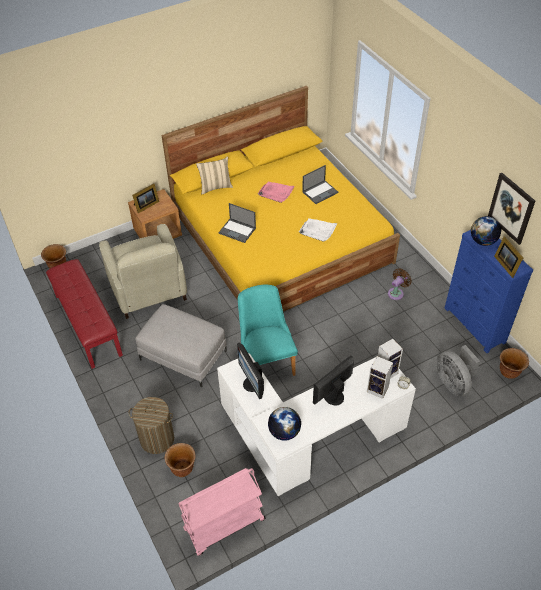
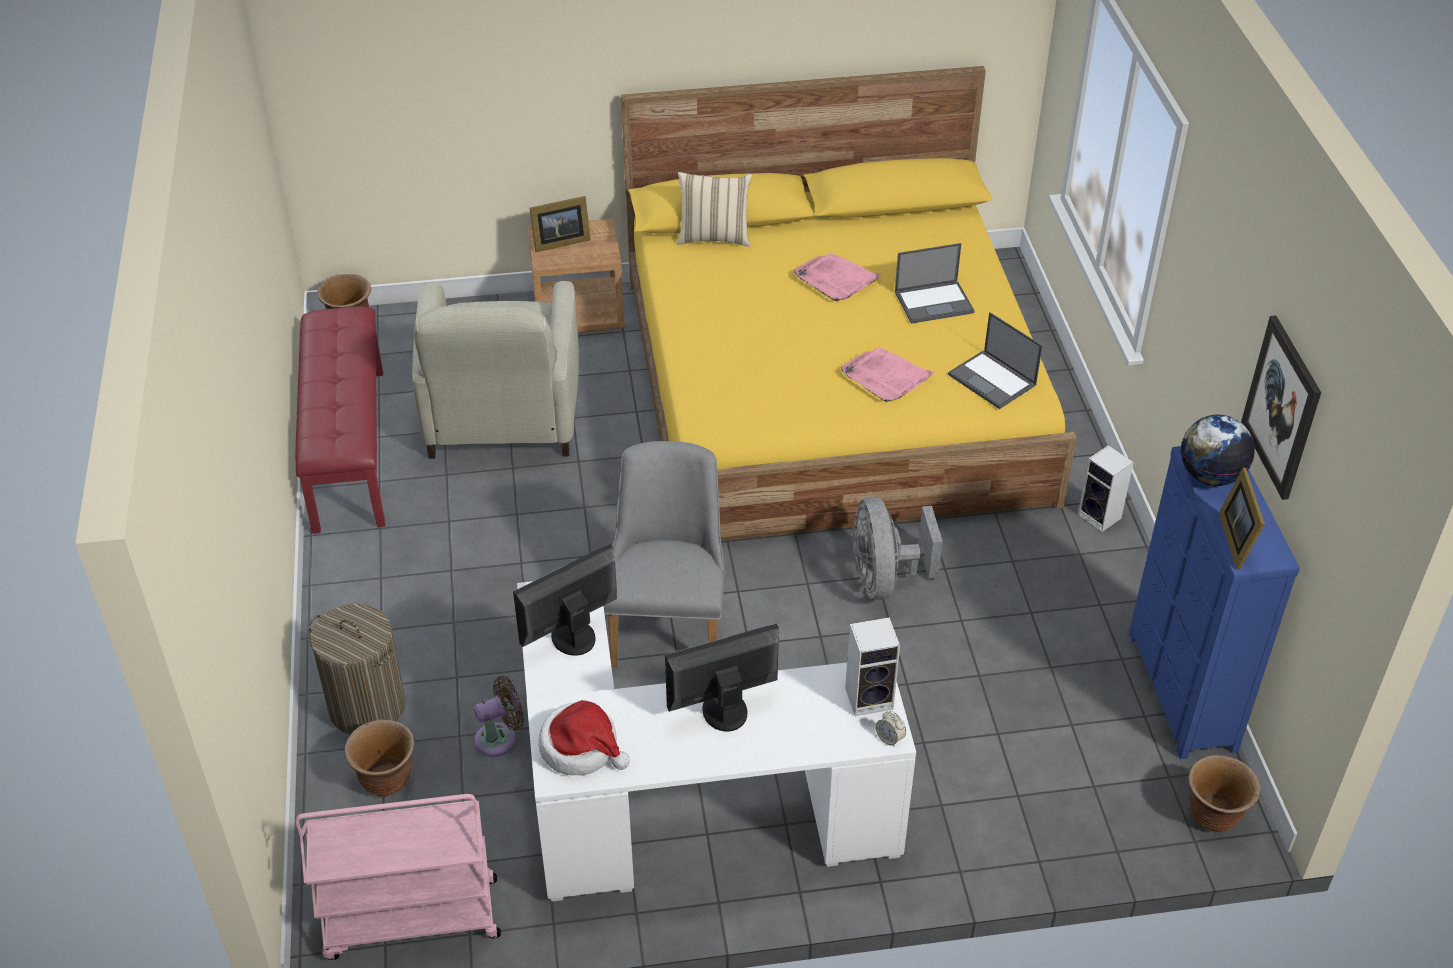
camera: 20 degrees right, 5 degrees down
grey ottoman [135,304,227,387] -> none
laptop [219,203,256,243] -> laptop moved to [948,312,1043,409]
monitor [237,342,264,399] -> monitor turned 60 degrees clockwise [513,543,617,656]
turquoise chair [238,285,298,376] -> grey chair [604,441,725,667]
globe [268,407,301,441] -> hat [538,700,630,776]
white tray [299,218,338,242] -> pink tray [841,347,935,402]
speaker [367,356,393,399] -> speaker moved to [1078,445,1134,532]
brown fan [388,268,412,300] -> brown fan moved to [474,676,524,757]
grey fan [436,345,480,396] -> grey fan moved to [853,497,943,600]

